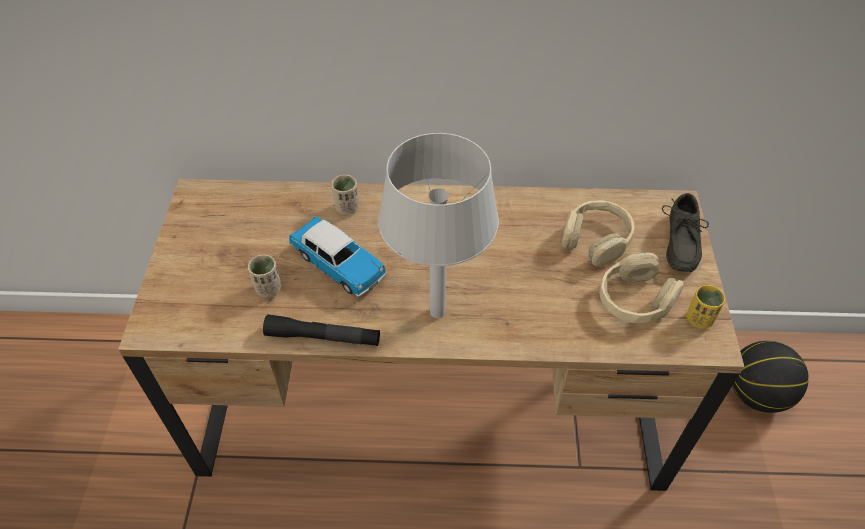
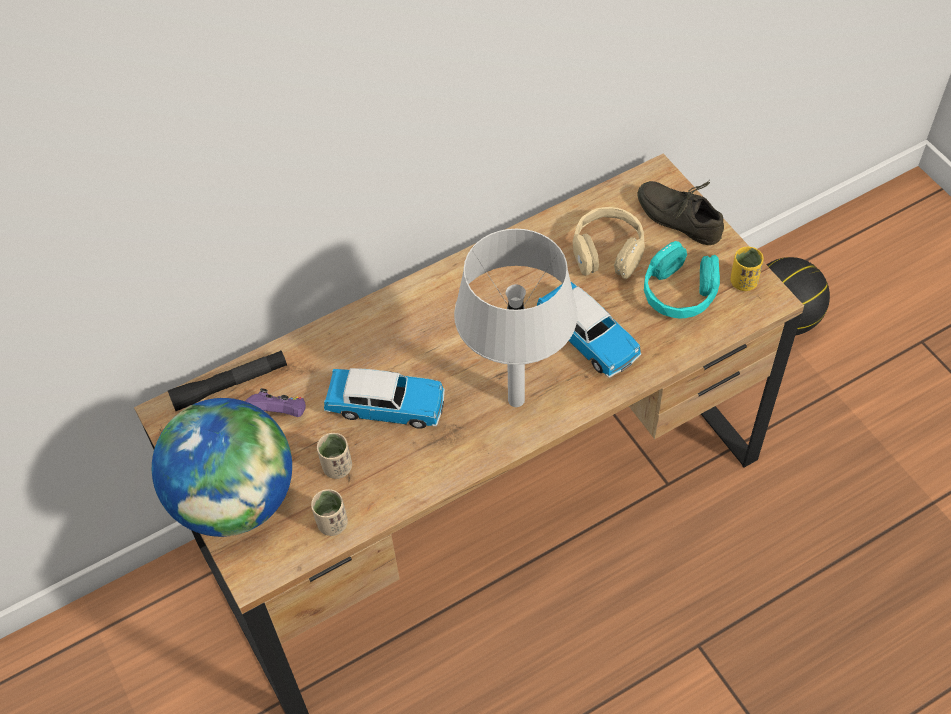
camera: 30 degrees left, 5 degrees up
black flashlight [263,314,380,346] -> black flashlight moved to [168,350,287,411]
beige cup [332,175,359,215] -> beige cup moved to [311,489,348,536]
beige headphones [599,253,684,323] -> turquoise headphones [644,241,720,318]
grey shoe [662,193,709,272] -> grey shoe turned 150 degrees clockwise [637,181,724,245]
none -> globe [152,398,292,537]
none -> purple game controller [245,388,306,417]
none -> toy car [537,282,641,377]

